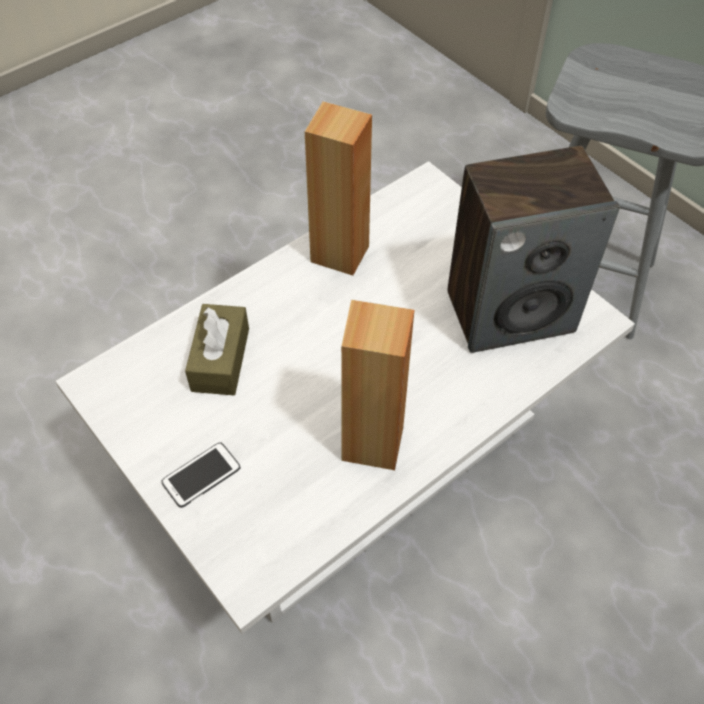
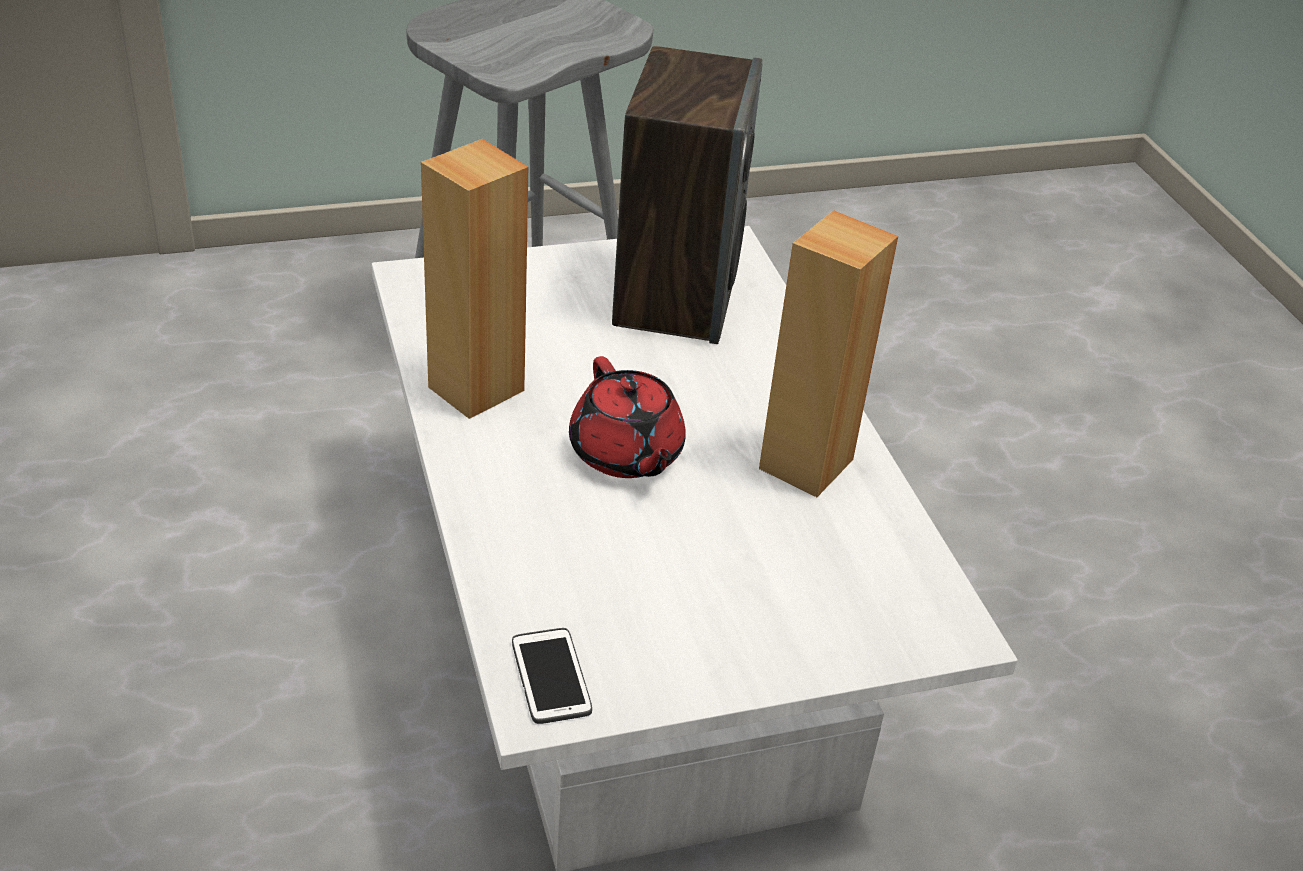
camera: 70 degrees left, 15 degrees down
phone [161,442,240,508] -> phone moved to [512,628,592,724]
brown tissue box [185,304,249,395] -> none
none -> red teapot [569,356,686,478]

